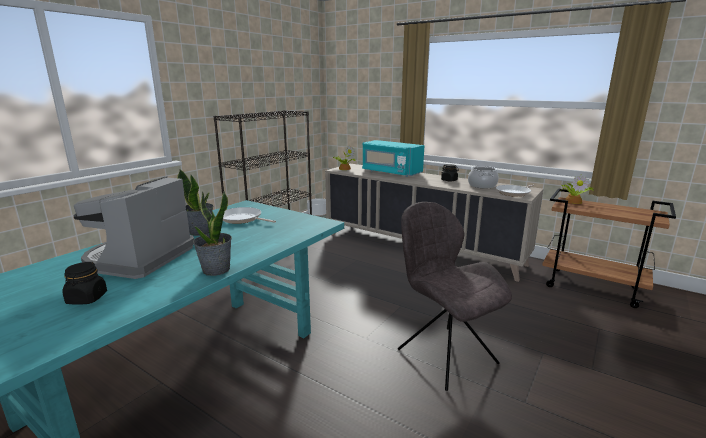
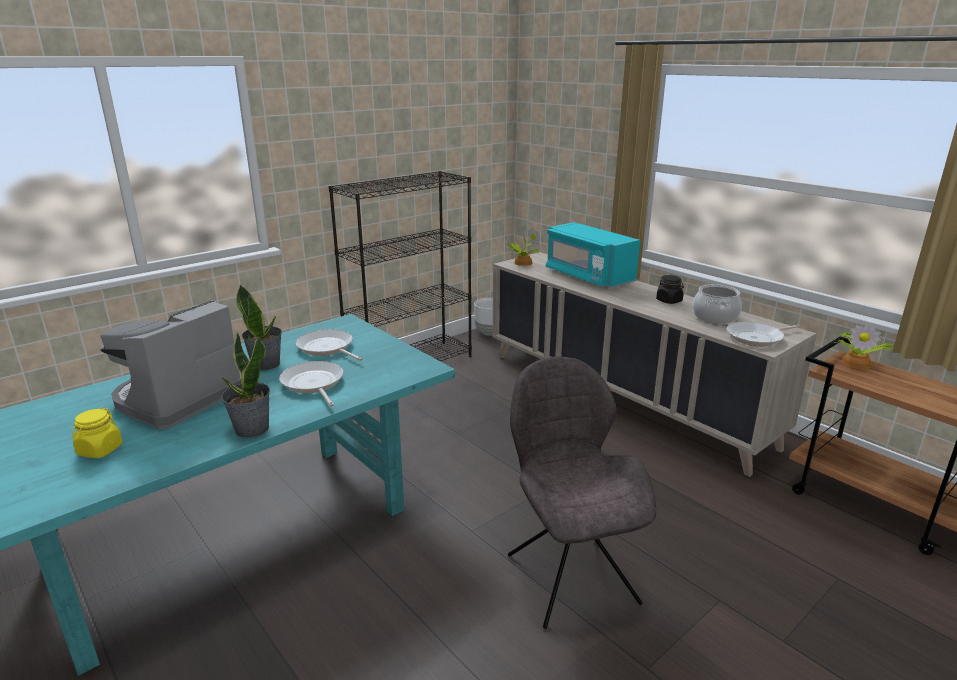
camera: 15 degrees right, 5 degrees up
black jar [62,262,107,305] -> yellow jar [72,408,123,458]
none -> frying pan [279,361,344,407]

